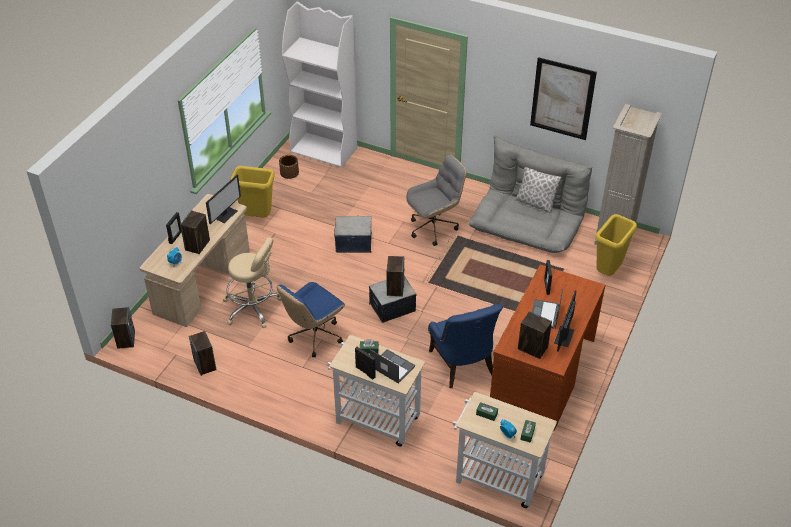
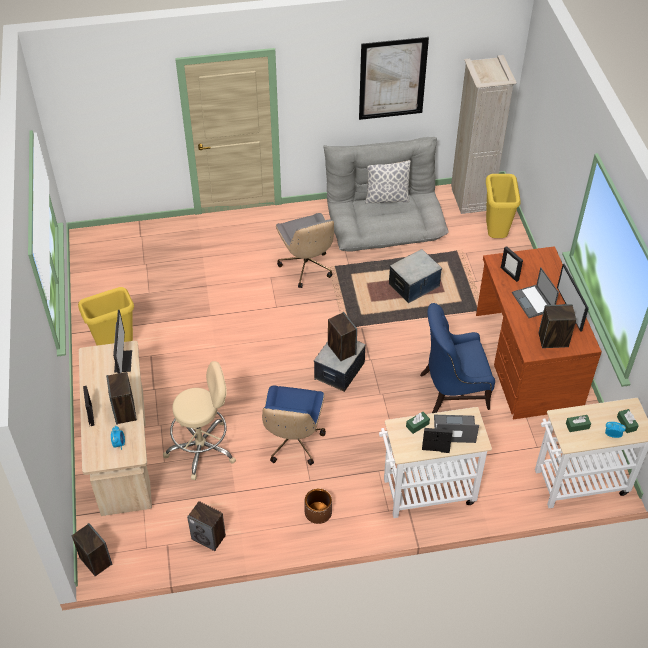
camera: 35 degrees left, 5 degrees up
brown planter [279,155,299,179] -> brown planter moved to [305,488,332,524]
white bookcase [282,2,357,168] -> none
storage box [334,216,372,253] -> storage box moved to [389,249,442,303]
grey office chair [406,155,467,246] -> grey office chair turned 135 degrees clockwise [276,213,334,288]
blue chair [428,304,503,388] -> blue chair turned 135 degrees clockwise [420,303,495,413]

